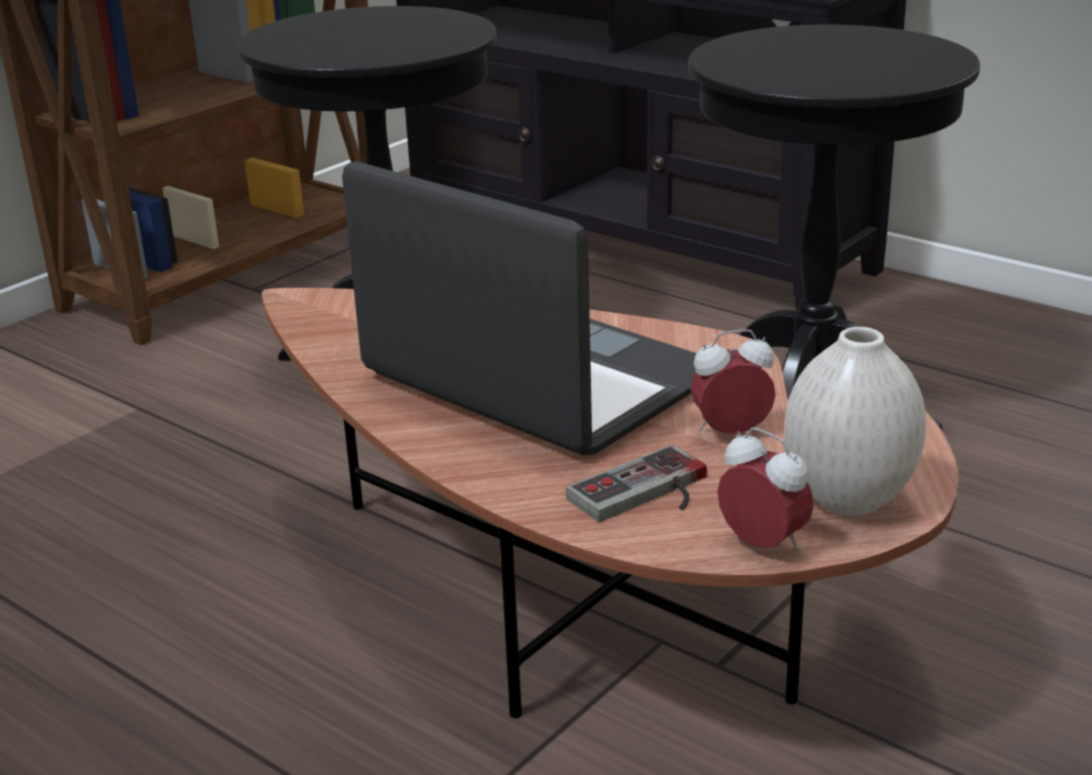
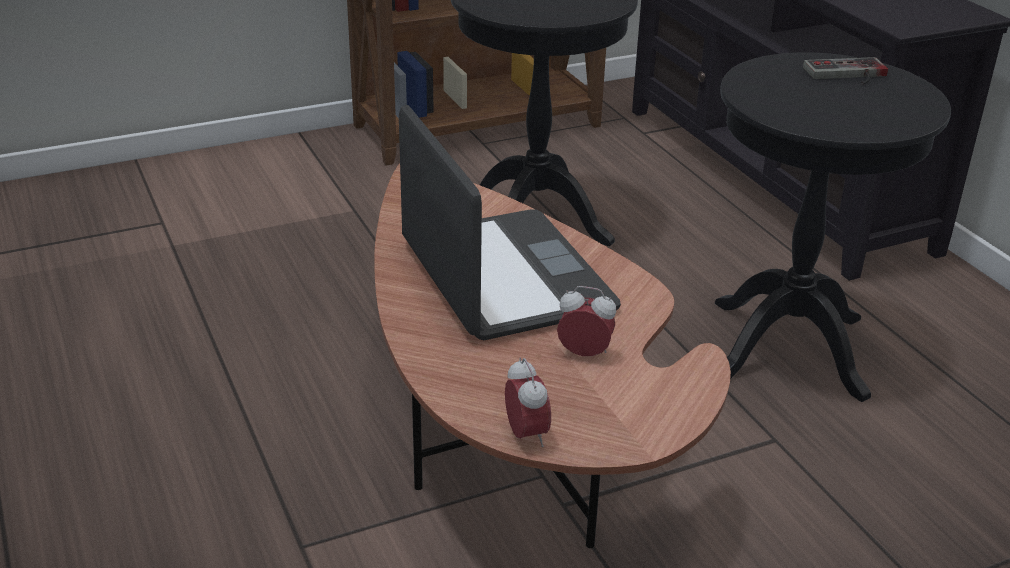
camera: 25 degrees right, 5 degrees up
game controller [566,445,707,522] -> game controller moved to [803,57,888,85]
white vase [784,327,926,516] -> none

